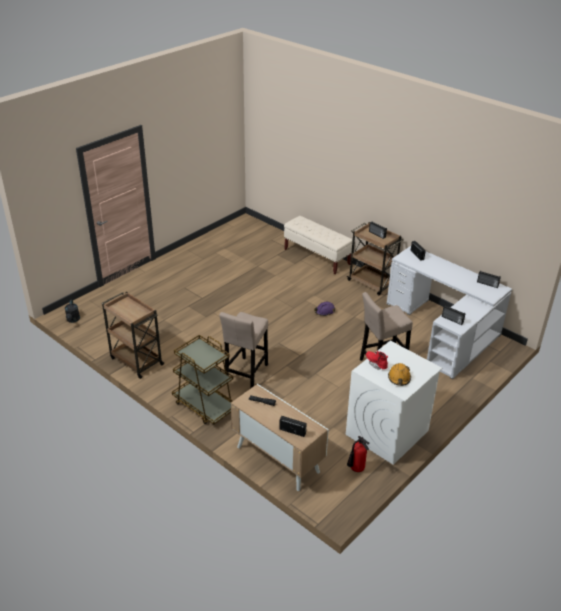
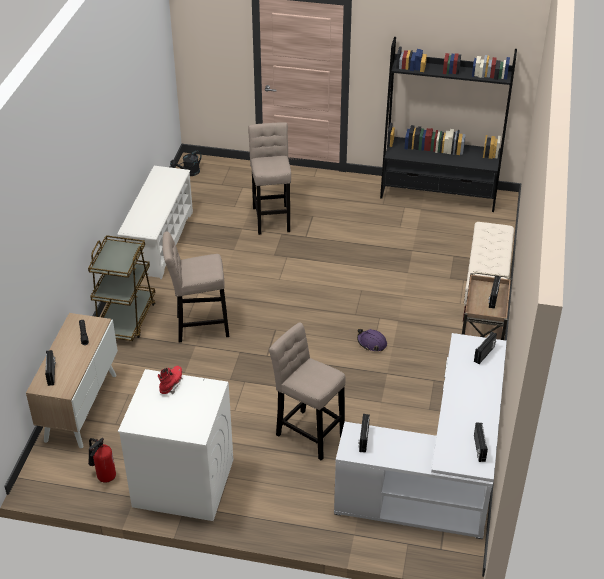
camera: 60 degrees right, 5 degrees up
brown cart [101,292,164,379] -> white shoe rack [117,166,193,279]
orange hard hat [388,363,411,386] -> none
none -> beige stool [248,122,291,235]
none -> black bookcase [380,37,517,212]

